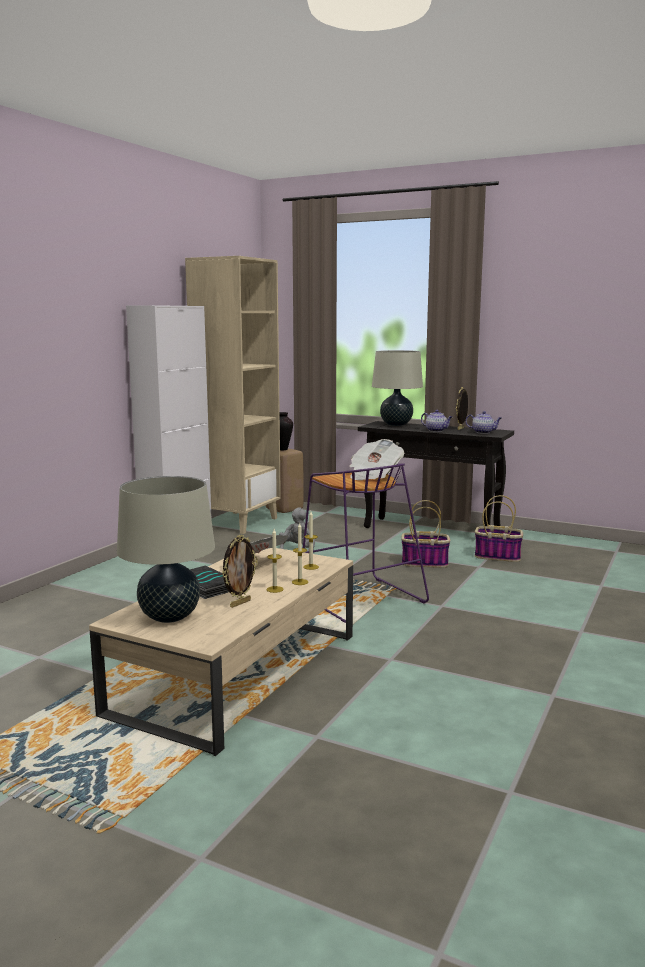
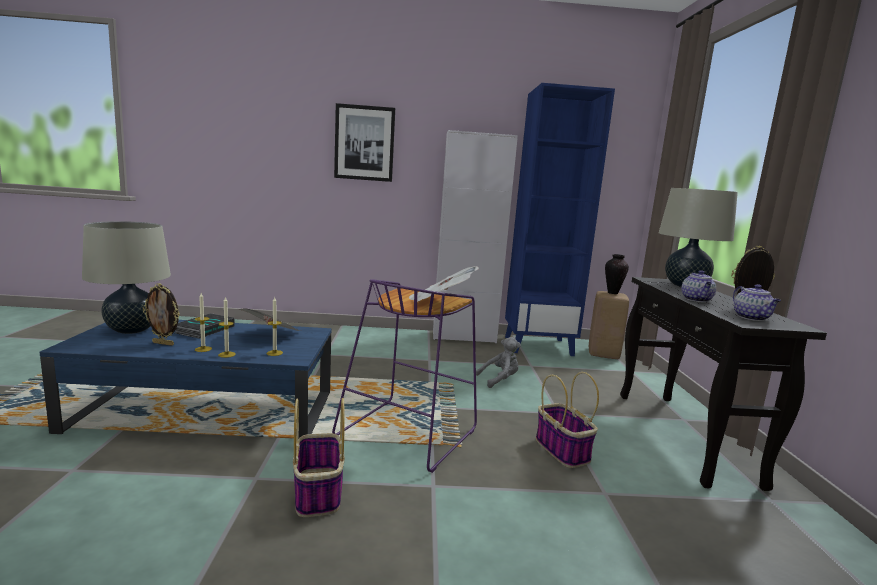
camera: 60 degrees right, 0 degrees up
beige coffee table [89,548,353,756] -> blue coffee table [40,320,332,439]
beige bookcase [185,256,281,534] -> blue bookcase [505,83,615,356]
basket [475,495,523,562] -> basket moved to [293,398,345,517]
none -> picture [334,103,395,182]

